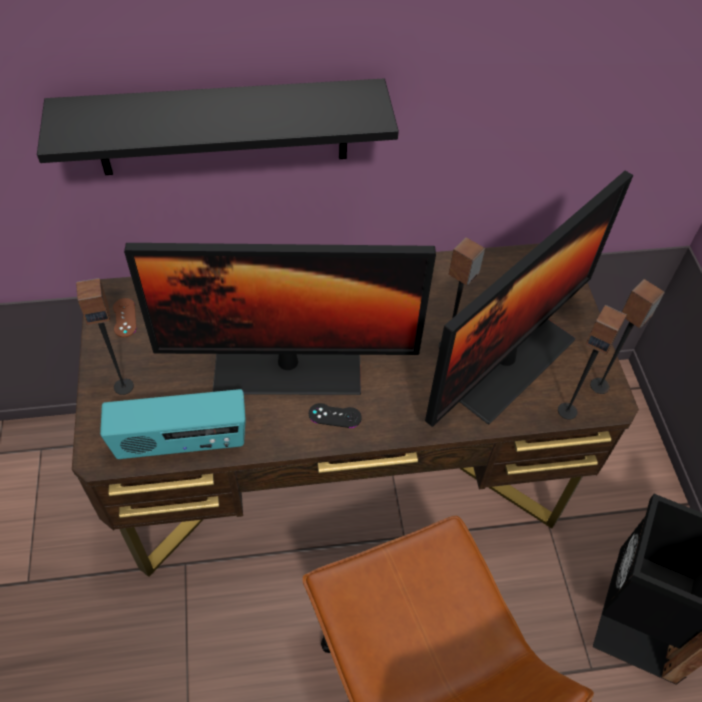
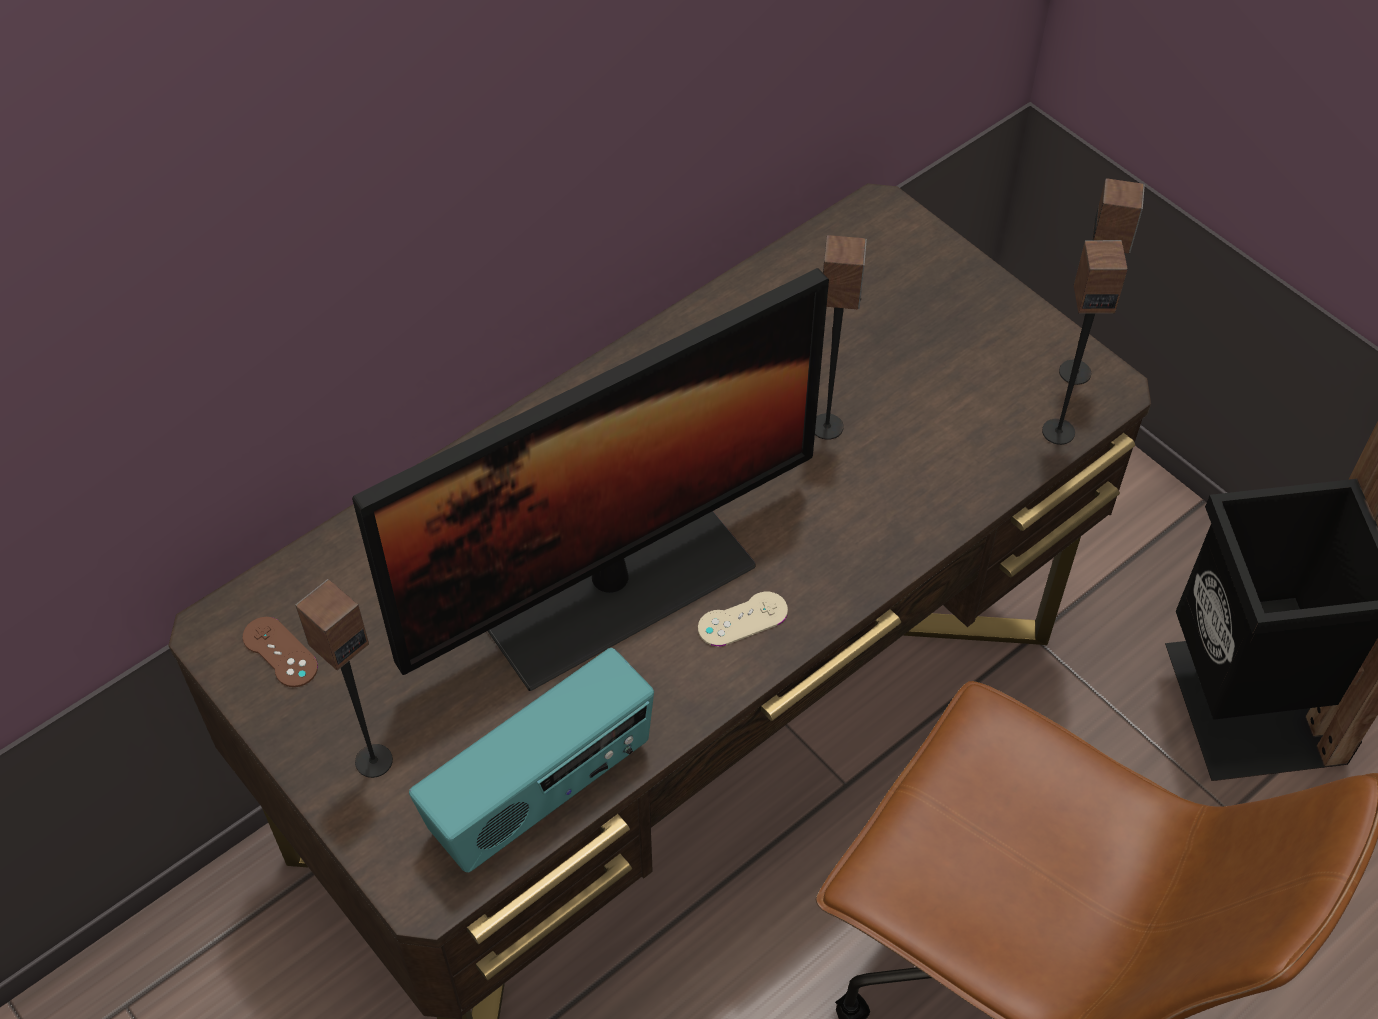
camera: 30 degrees left, 0 degrees up
black shelf [37,78,399,175] -> none
black game controller [309,403,362,428] -> beige game controller [698,592,788,647]
monitor [425,171,633,427] -> none

